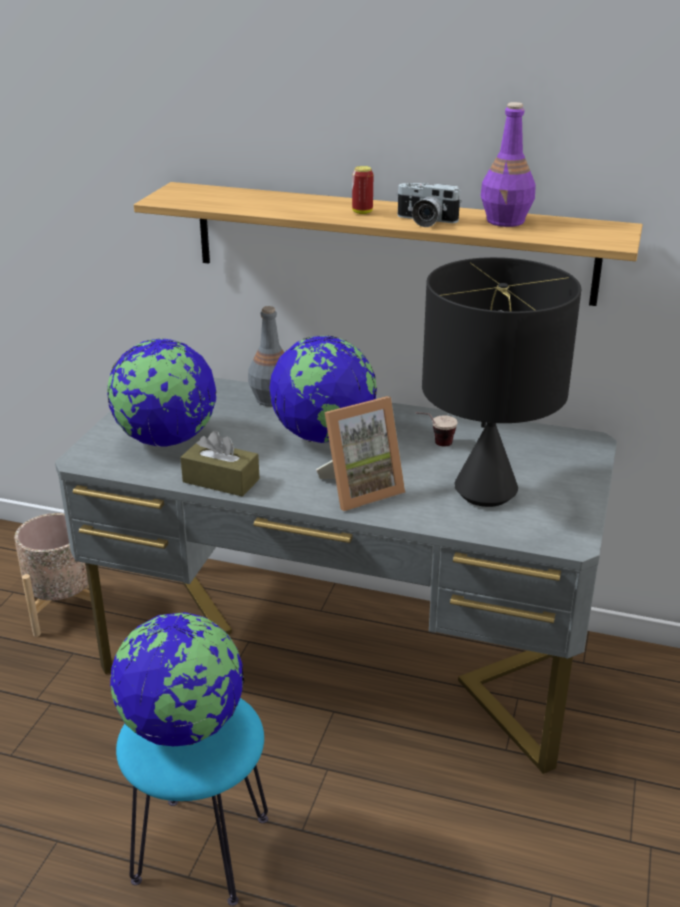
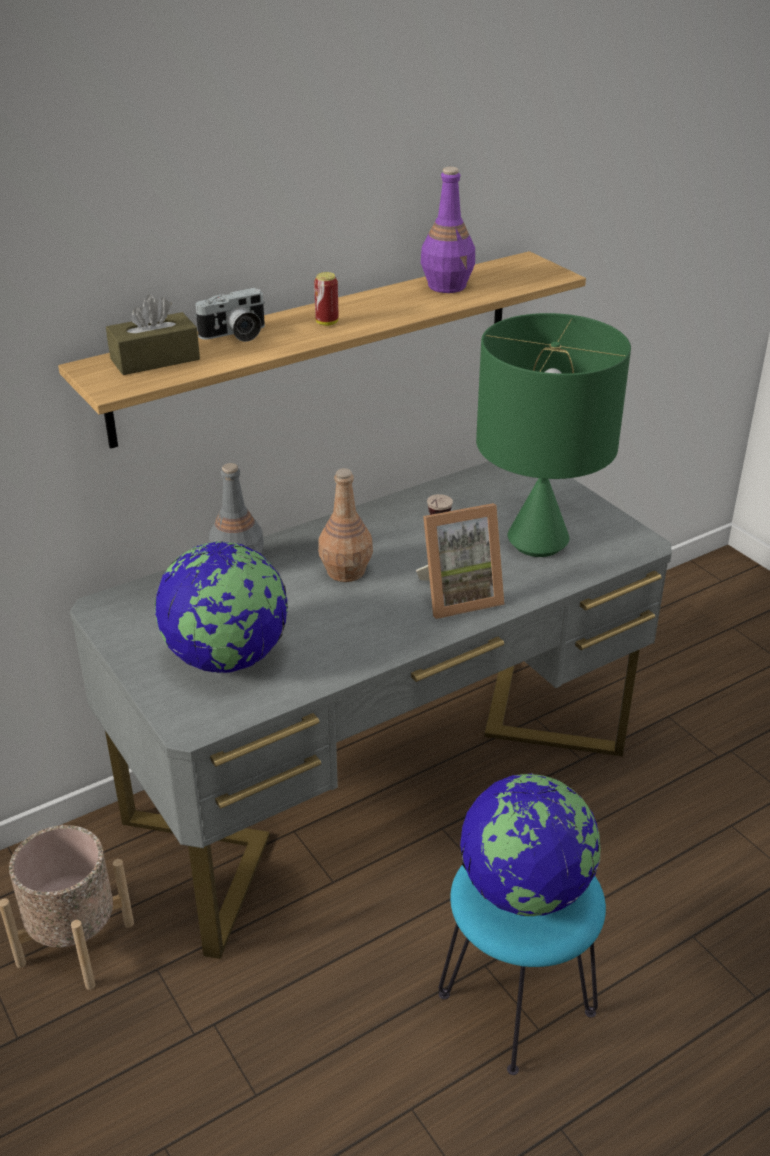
camera: 50 degrees left, 5 degrees up
brown tissue box [180,430,260,497] -> brown tissue box moved to [106,295,200,375]
globe [269,335,377,443] -> brown bottle [318,468,373,582]
picture frame [316,396,405,511] -> picture frame turned 60 degrees clockwise [416,503,505,619]
camera [396,183,462,227] -> camera moved to [194,288,265,342]
black table lamp [422,257,581,507] -> green table lamp [476,313,631,557]

